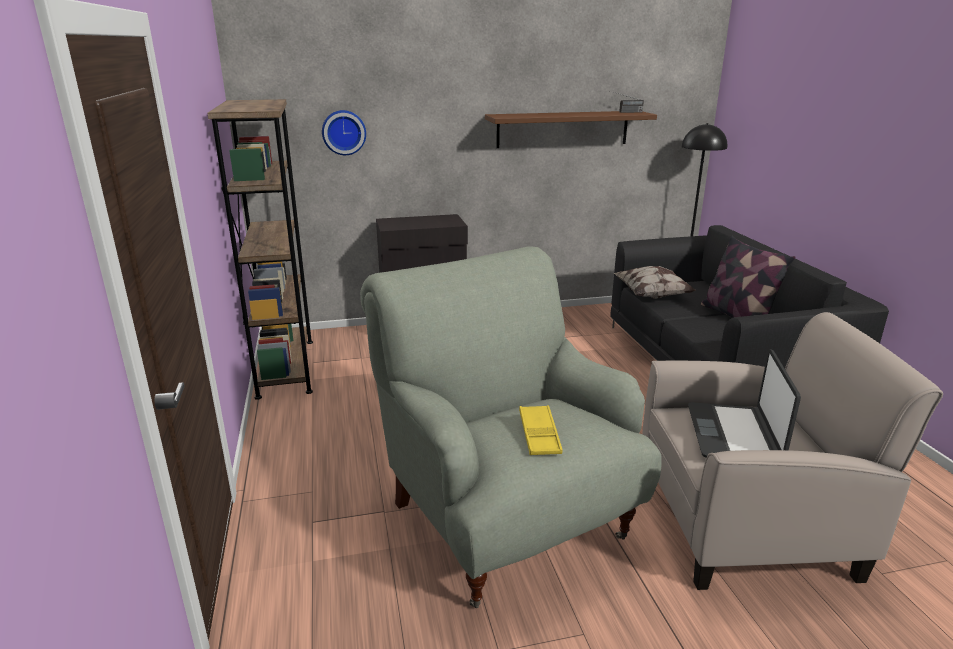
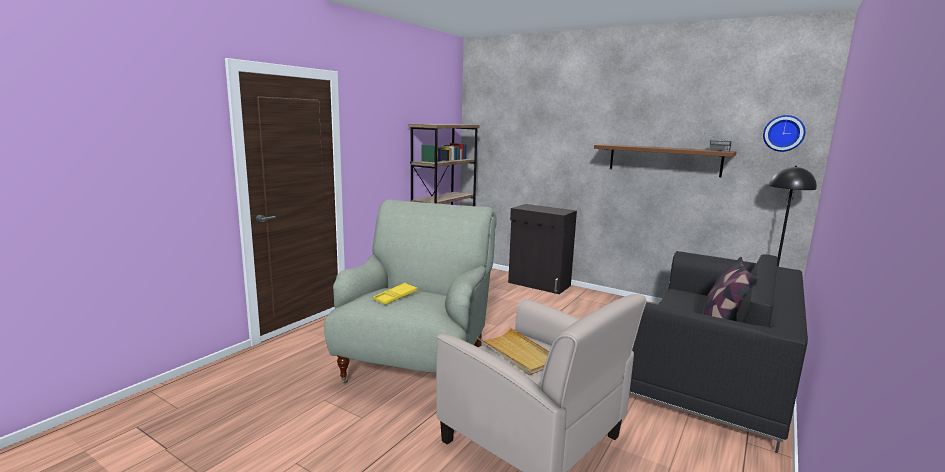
camera: 45 degrees right, 10 degrees down
wall clock [322,110,366,155] -> wall clock moved to [763,115,806,152]
pillow [613,266,696,299] -> none
laptop [688,349,801,457] -> beige tray [477,327,549,375]

